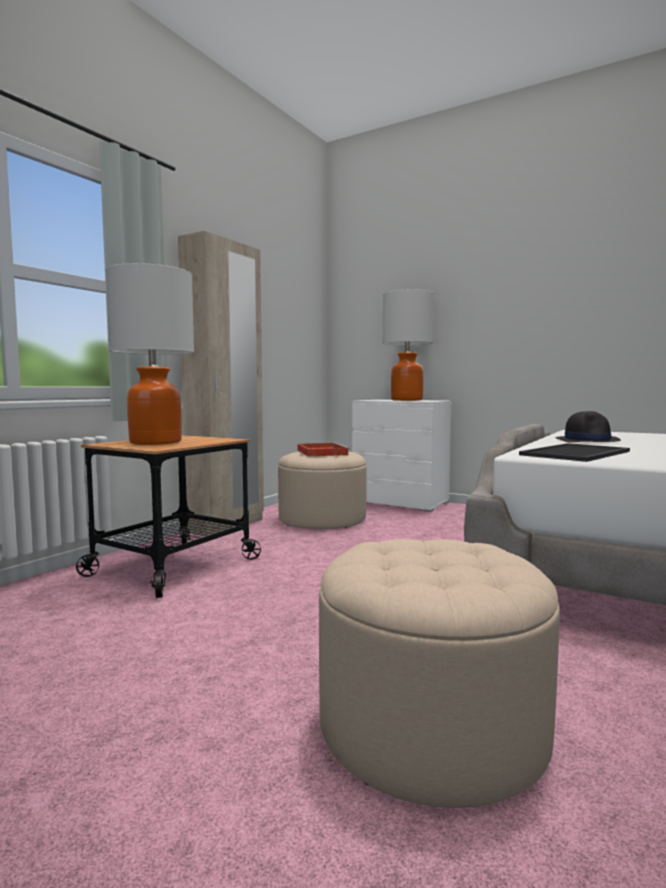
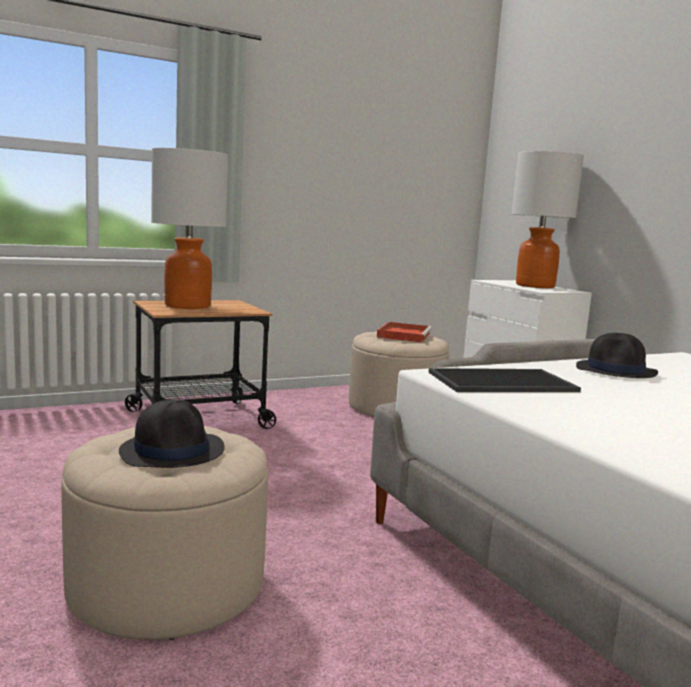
camera: 30 degrees right, 5 degrees up
beige wardrobe [178,231,264,536] -> none
none -> black hat [119,399,225,468]

